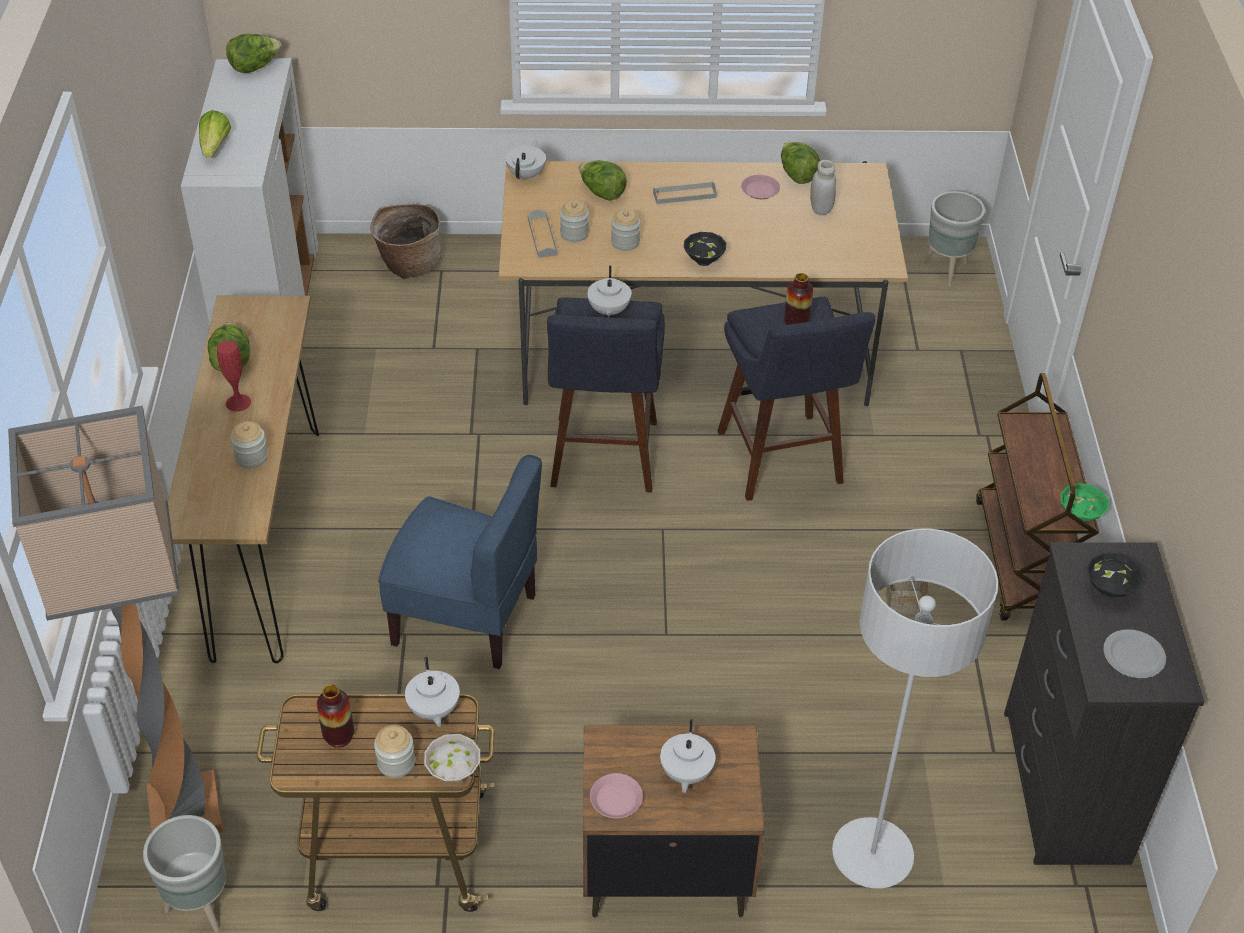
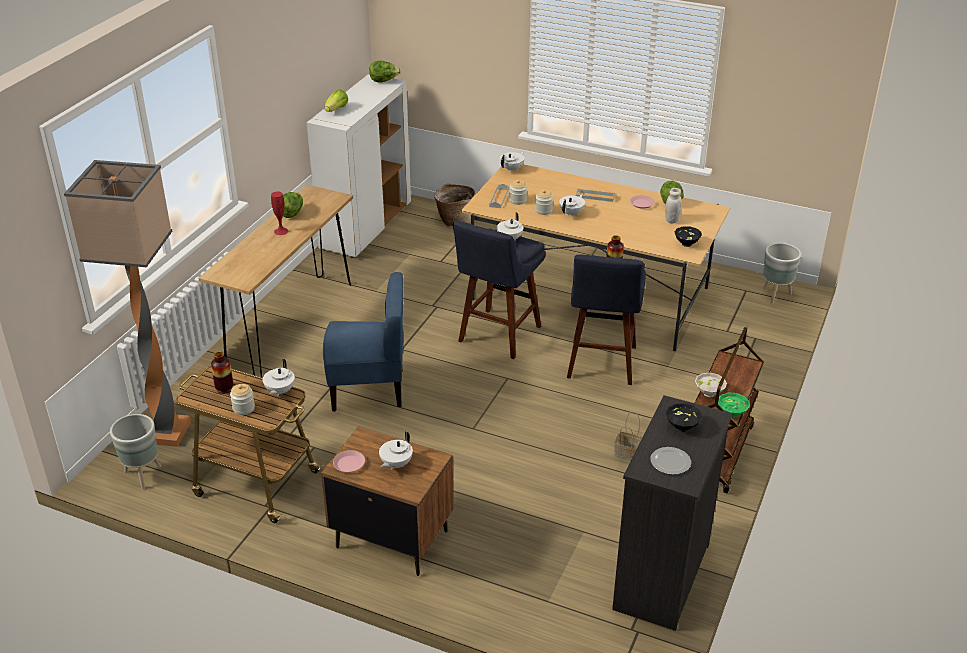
camera: 25 degrees right, 10 degrees down
jar [230,421,268,468] -> none
blue chair [378,455,542,669] -> blue chair turned 45 degrees counterclockwise [323,272,403,412]
white bowl [424,734,480,782] -> white bowl moved to [695,373,727,397]
lettuce [579,160,627,201] -> none
black bowl [684,232,726,266] -> black bowl moved to [674,226,702,247]
grey floor lamp [832,529,998,889] -> none
none -> white teapot [559,194,585,216]

